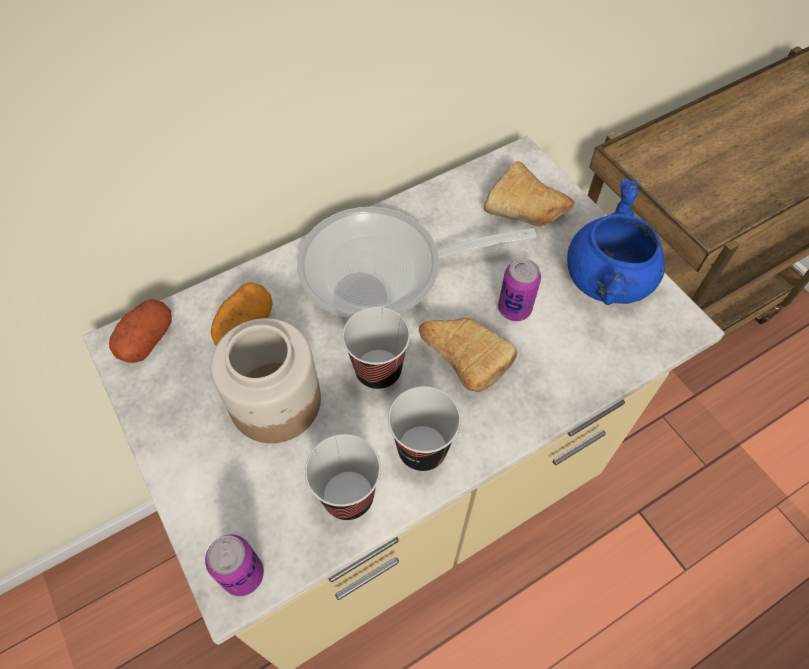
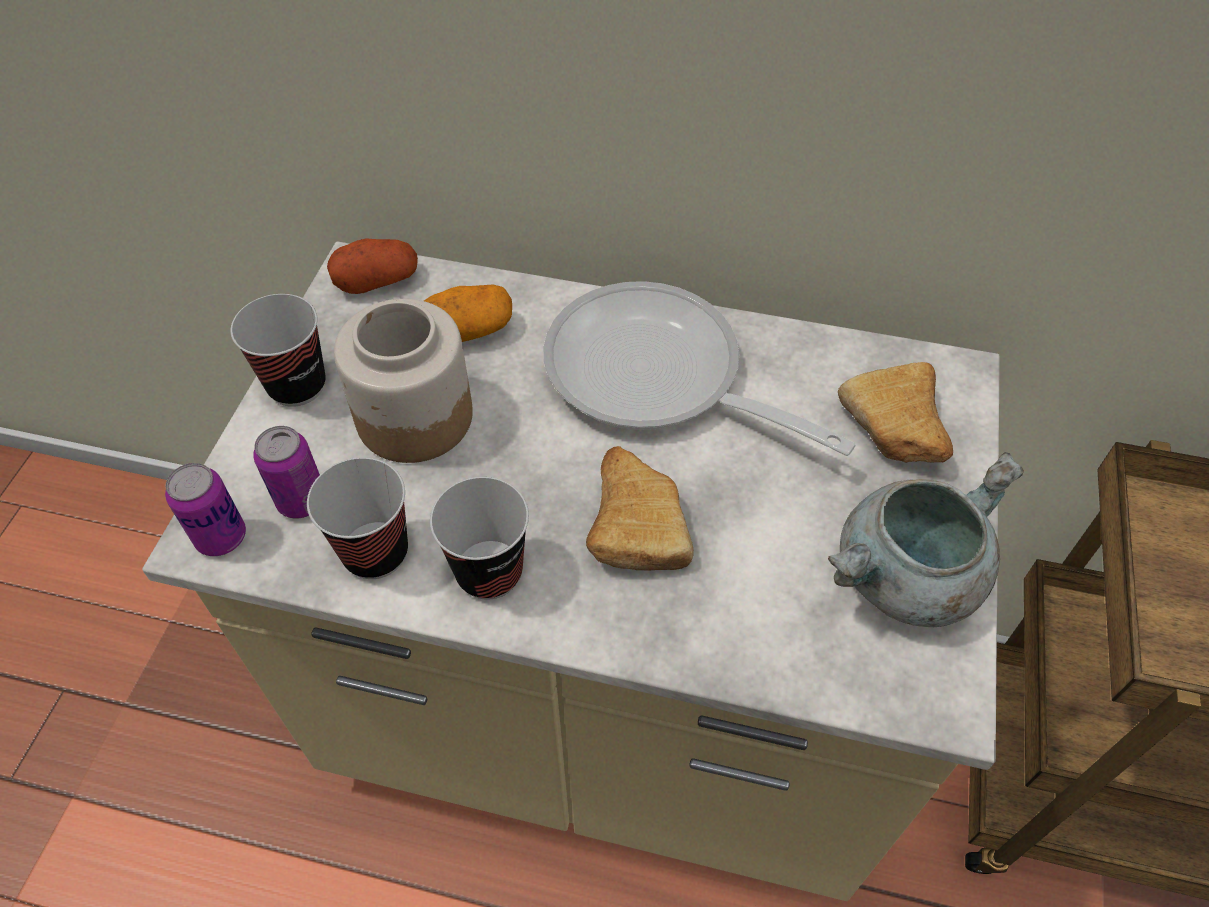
camera: 45 degrees right, 5 degrees down
cup [342,307,410,390] -> cup moved to [231,294,326,407]
can [498,258,541,321] -> can moved to [253,426,320,518]
blue cooking pot [567,178,665,305] -> grey cooking pot [828,452,1024,627]

